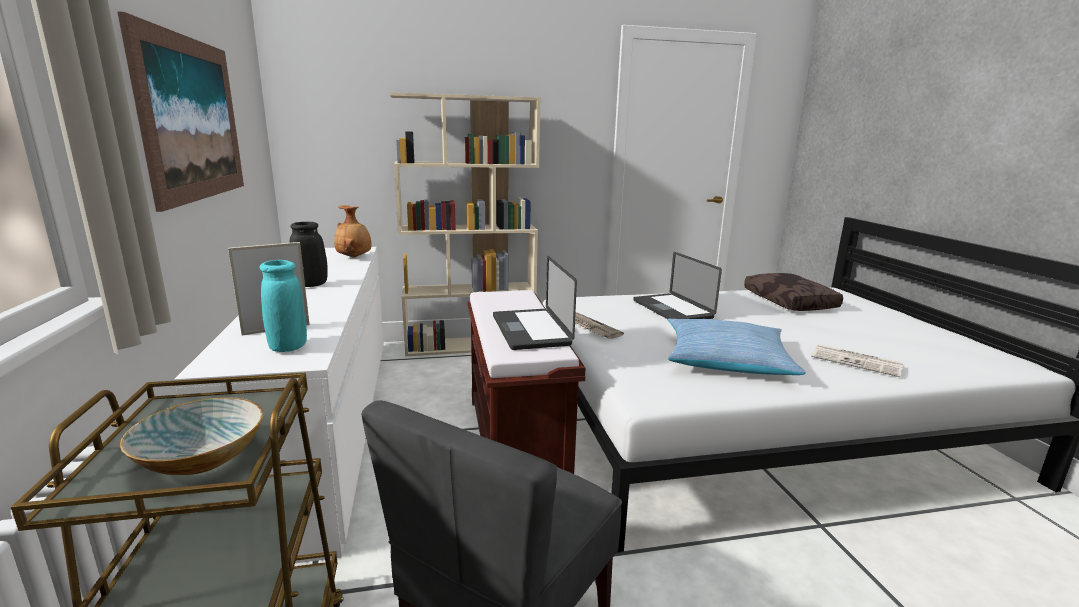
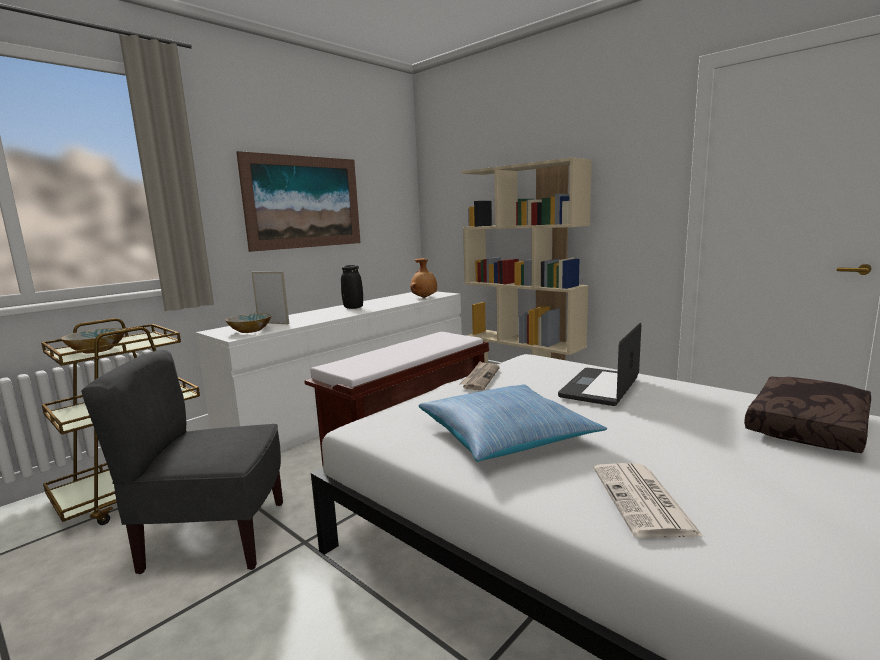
camera: 55 degrees right, 5 degrees down
turquoise vase [260,260,307,352] -> bowl [225,313,272,333]
laptop [493,256,577,350] -> none

